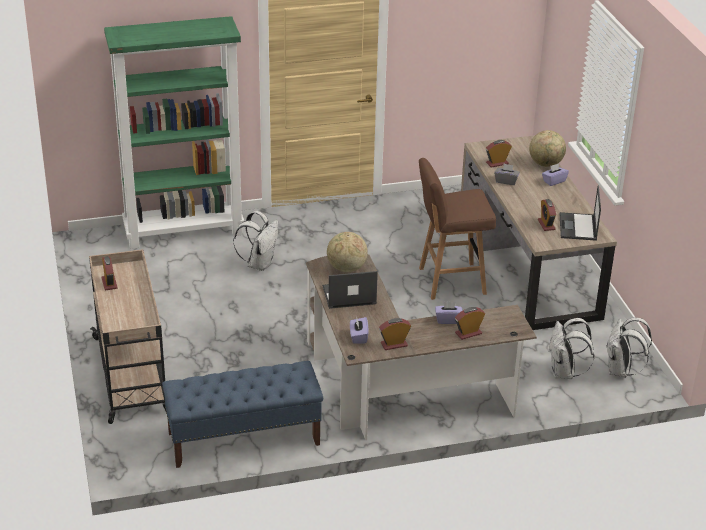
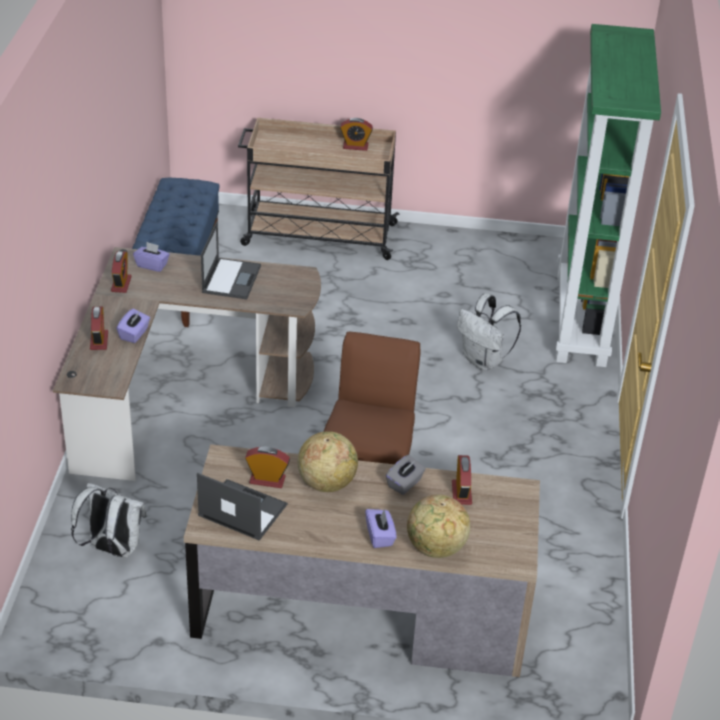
camera: 110 degrees right, 5 degrees up
globe [327,232,368,272] -> globe moved to [298,431,358,492]
white backpack [606,318,652,378] -> none

